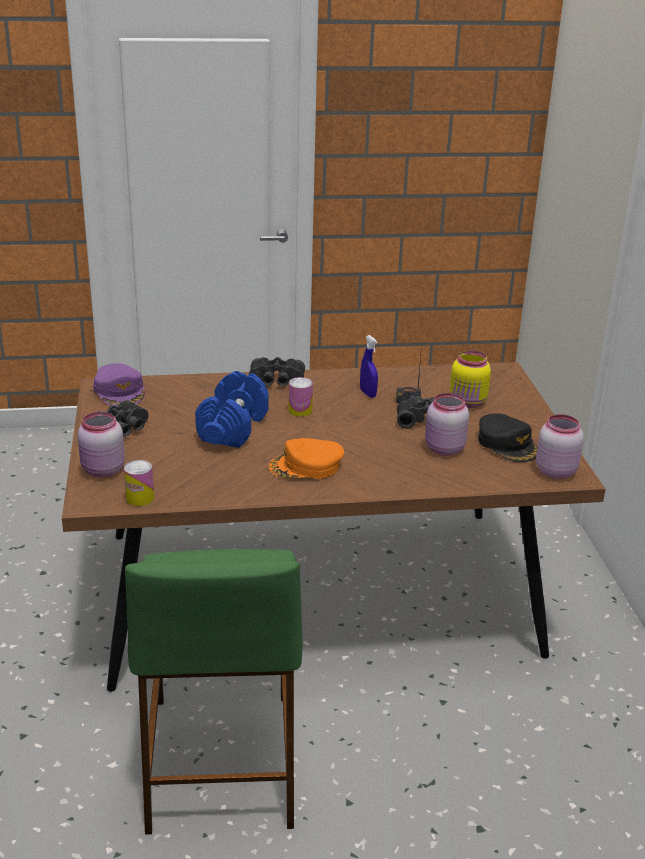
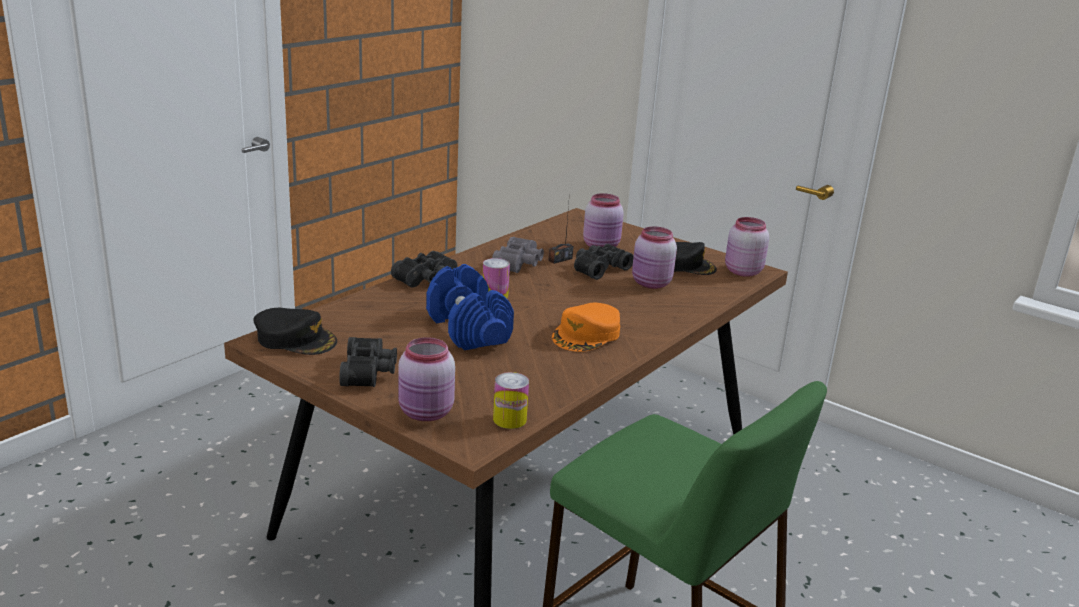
camera: 45 degrees left, 5 degrees down
purple cap [93,363,145,407] -> black cap [253,308,337,355]
blue spray bottle [360,335,378,398] -> grey binoculars [492,237,544,273]
yellow jar [450,350,491,408] -> pink jar [583,193,624,248]

